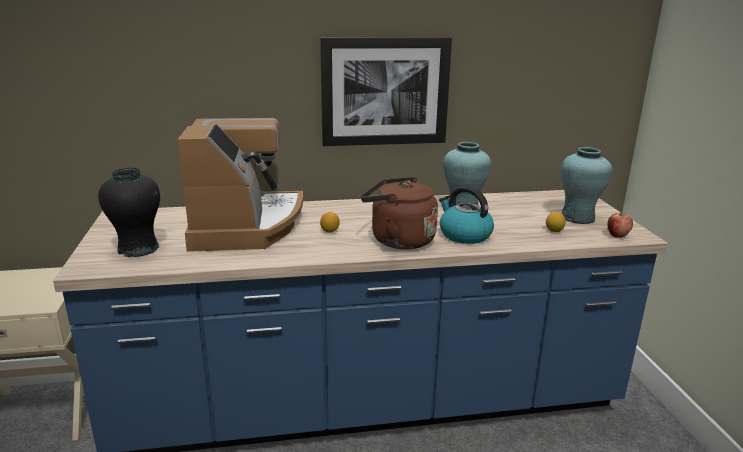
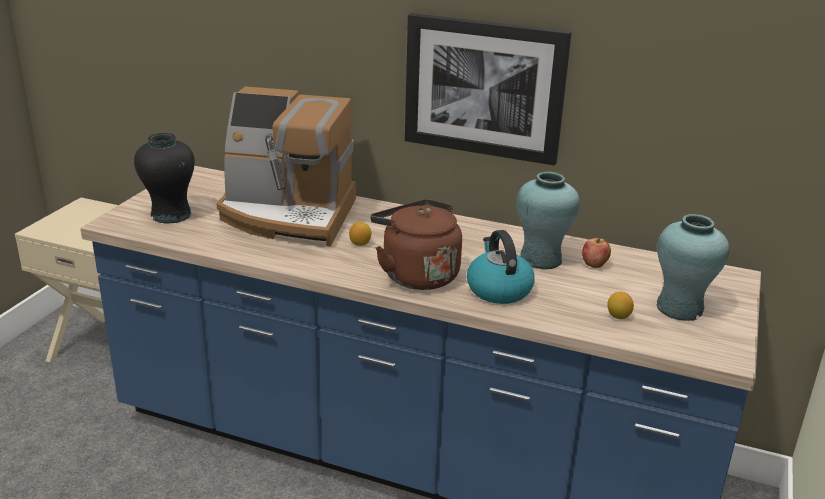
camera: 30 degrees right, 5 degrees up
coffee machine [177,118,303,252] -> coffee machine turned 75 degrees clockwise [216,86,356,247]
apple [607,212,633,238] -> apple moved to [582,238,611,268]

